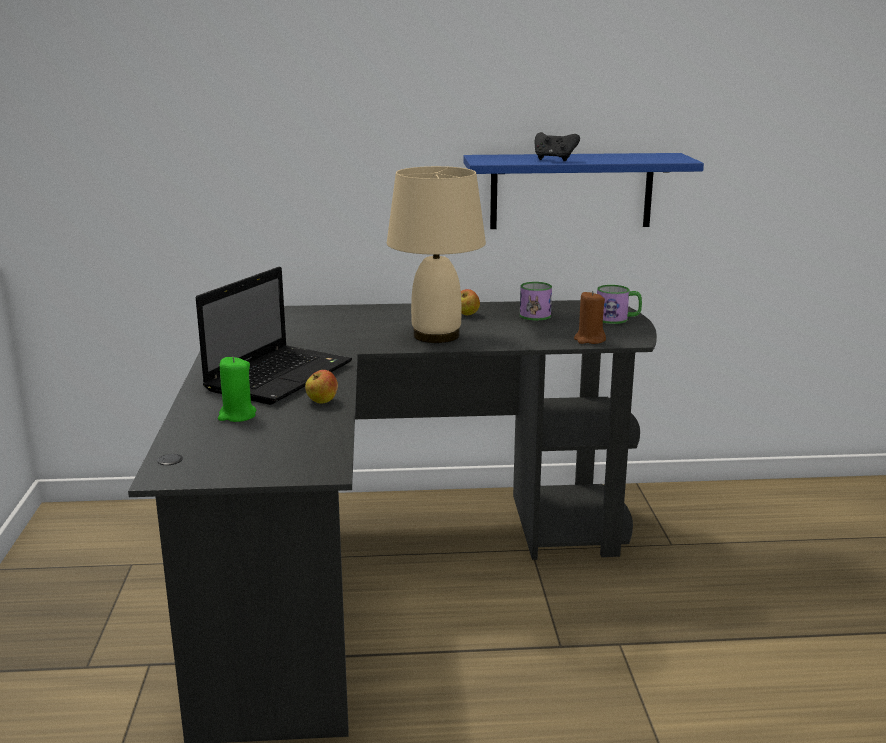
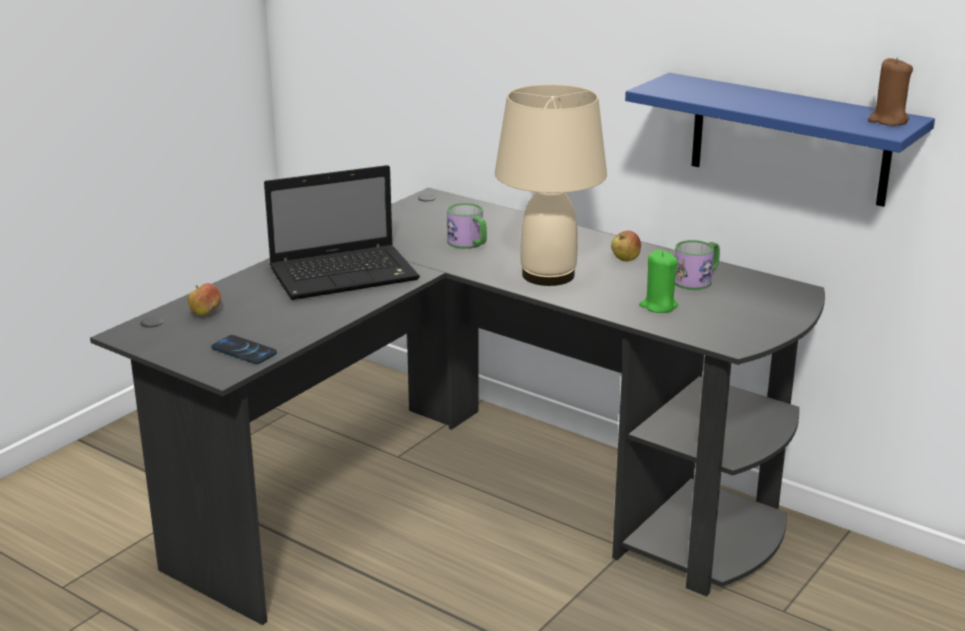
camera: 40 degrees right, 5 degrees up
green candle [218,356,256,422] -> green candle moved to [639,250,678,313]
apple [305,370,338,403] -> apple moved to [188,283,221,316]
black game controller [535,132,580,161] -> none
brown candle [574,291,606,344] -> brown candle moved to [868,57,913,126]
mug [597,285,642,324] -> mug moved to [447,203,487,249]
none -> phone [211,335,277,364]

